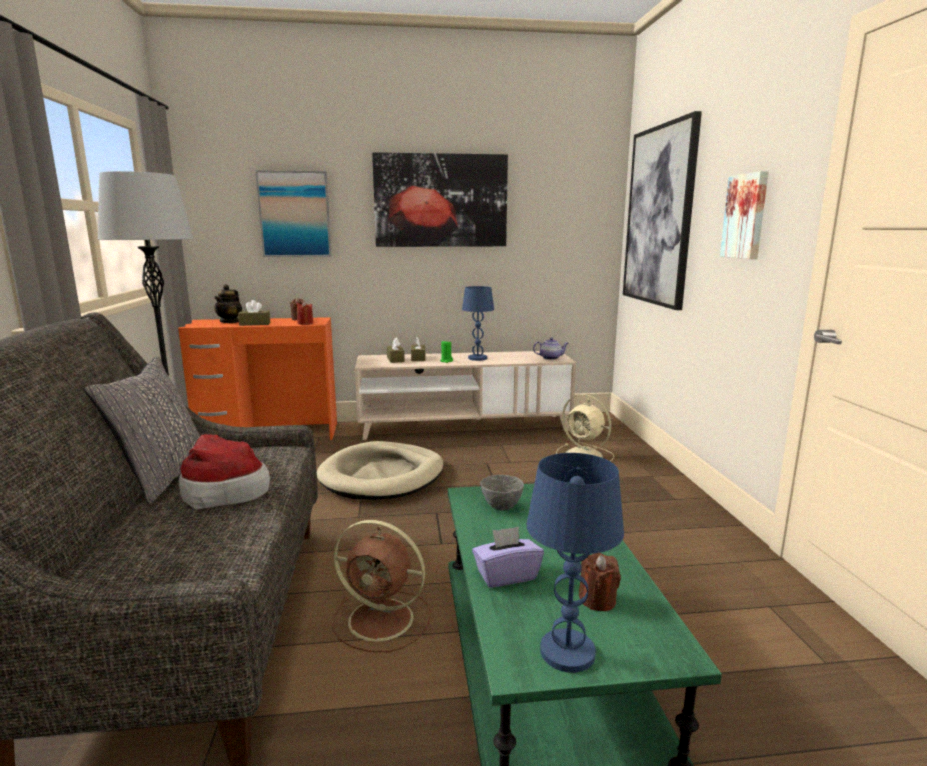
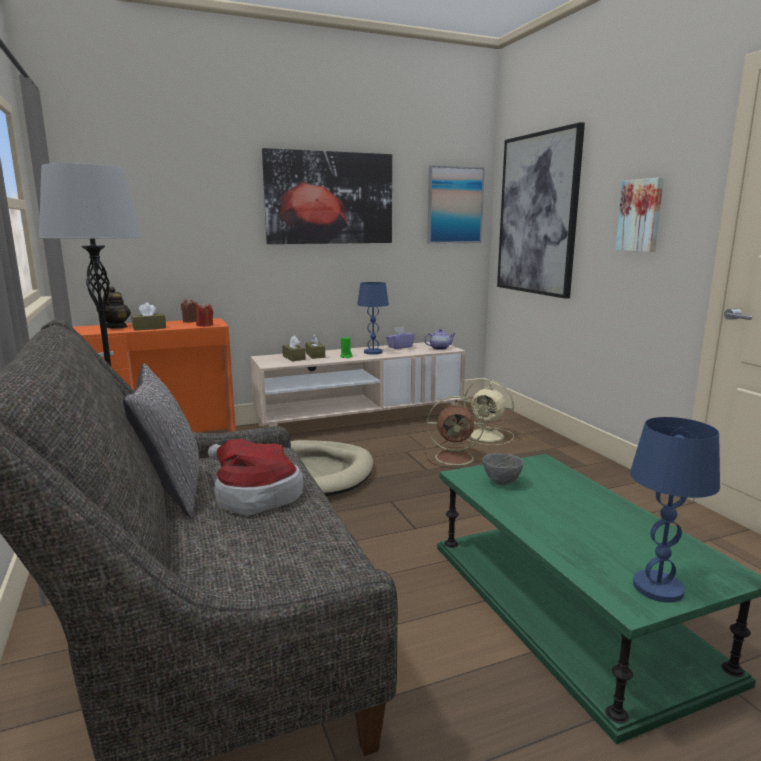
camera: 15 degrees left, 0 degrees up
picture [255,170,332,257] -> picture moved to [427,165,485,244]
brown fan [332,520,431,652] -> brown fan moved to [424,396,485,469]
purple tissue box [472,527,544,588] -> purple tissue box moved to [386,327,415,349]
brown candle [579,553,621,611] -> none

